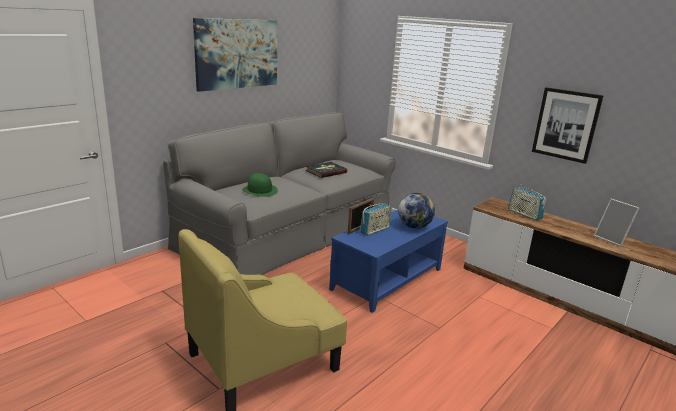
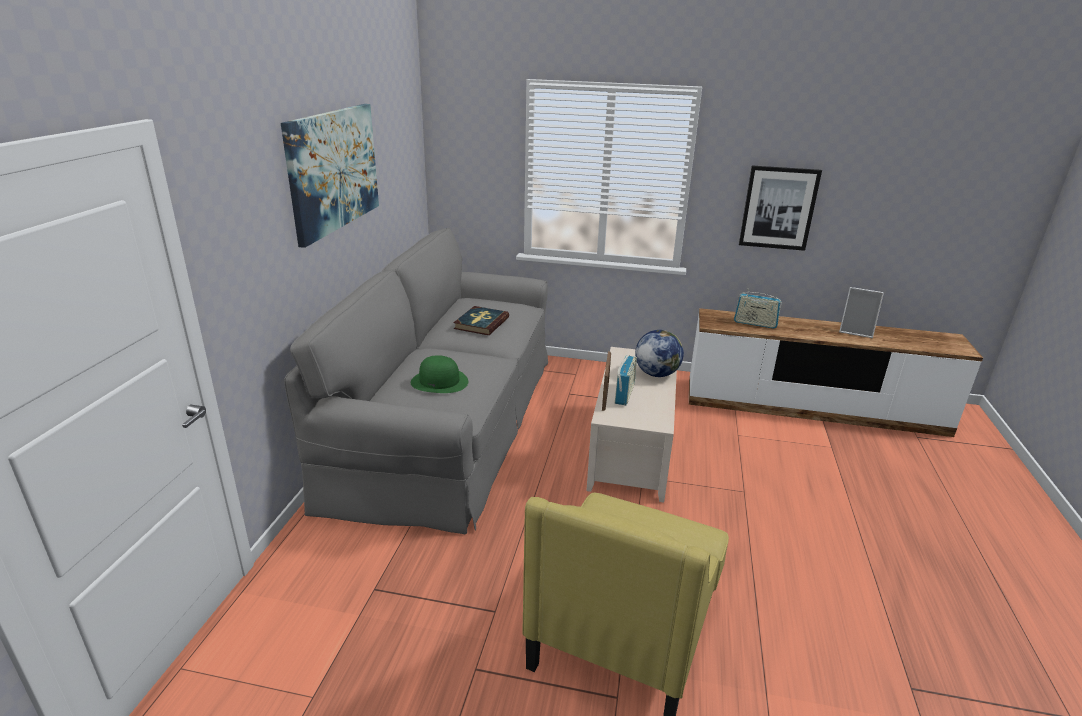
camera: 30 degrees left, 5 degrees up
blue coffee table [329,210,448,313] -> beige coffee table [586,347,677,503]

